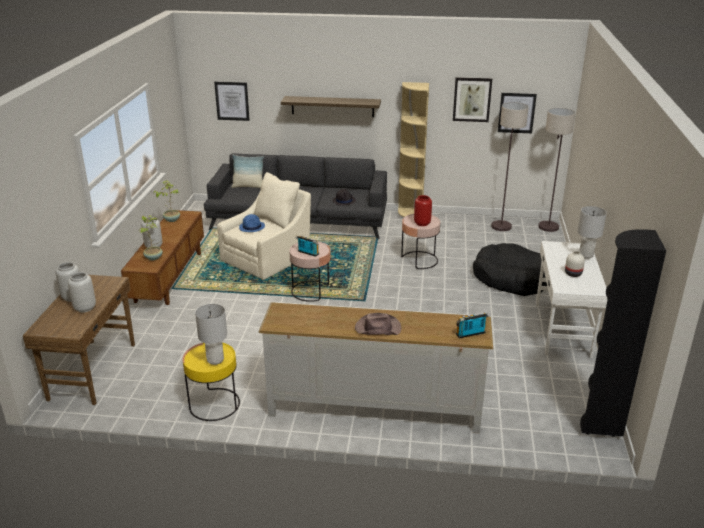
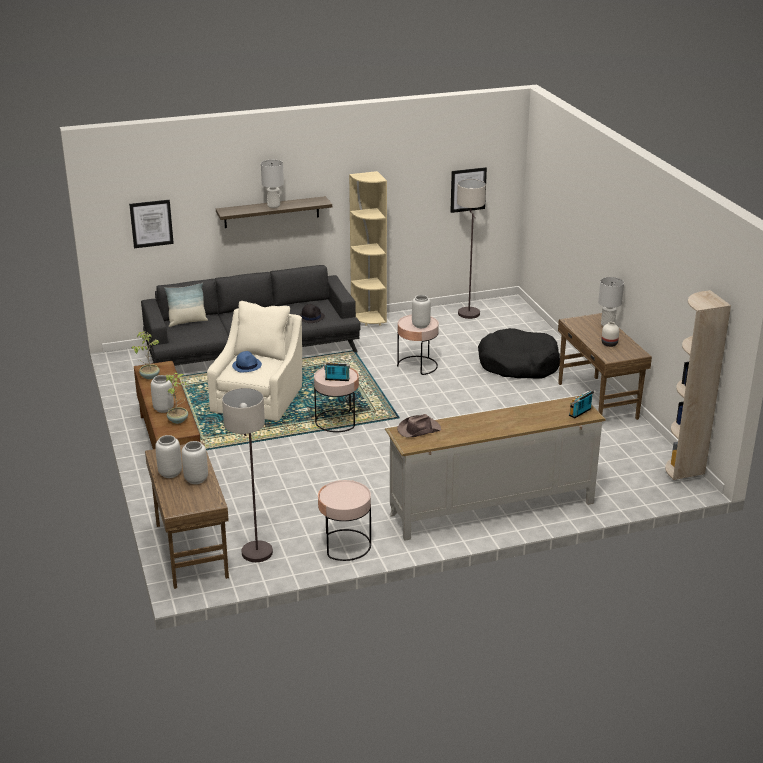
camera: 25 degrees left, 0 degrees up
yellow side table [182,342,240,421] -> pink side table [318,480,371,561]
grey table lamp [195,304,227,365] -> grey table lamp moved to [261,160,284,208]
brown hat [355,313,401,335] -> brown hat moved to [397,414,441,437]
red vase [414,195,432,226] -> grey vase [412,295,431,328]
picture [453,77,492,122] -> none
white console table [536,241,608,358] -> brown console table [558,313,652,420]
grey floor lamp [538,108,575,232] -> grey floor lamp moved to [222,388,273,562]
black bookcase [580,229,666,437] -> beige bookcase [665,290,731,481]

